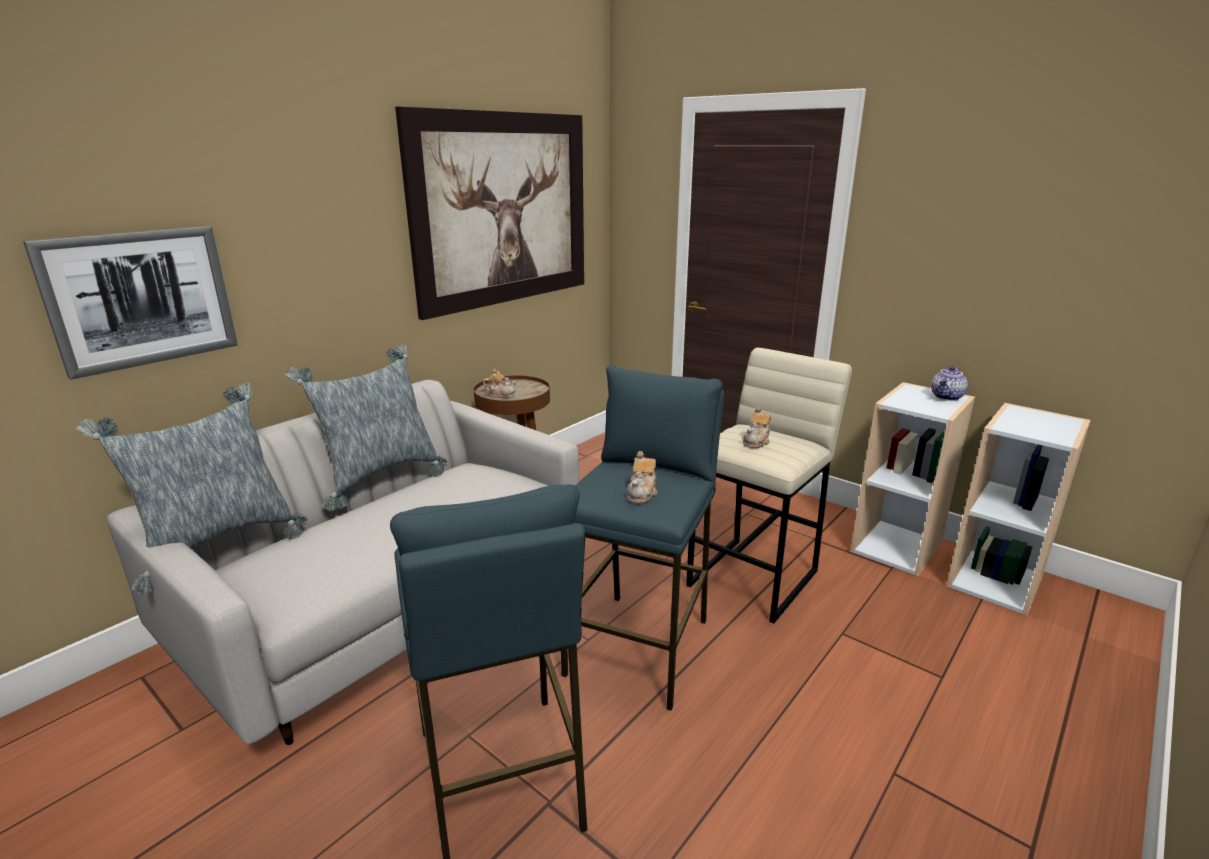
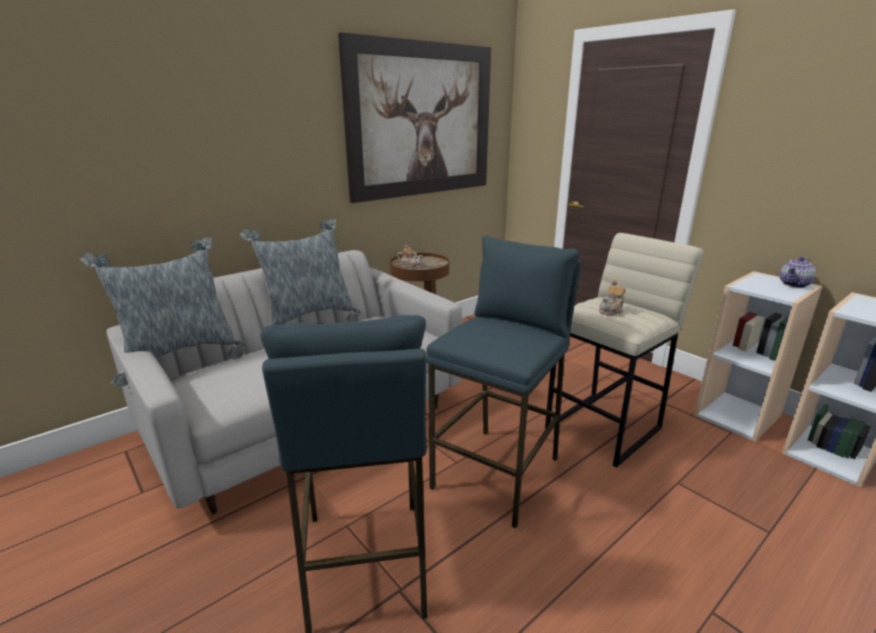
camera: 10 degrees right, 0 degrees up
picture [23,226,238,380] -> none
teapot [627,451,658,504] -> none

